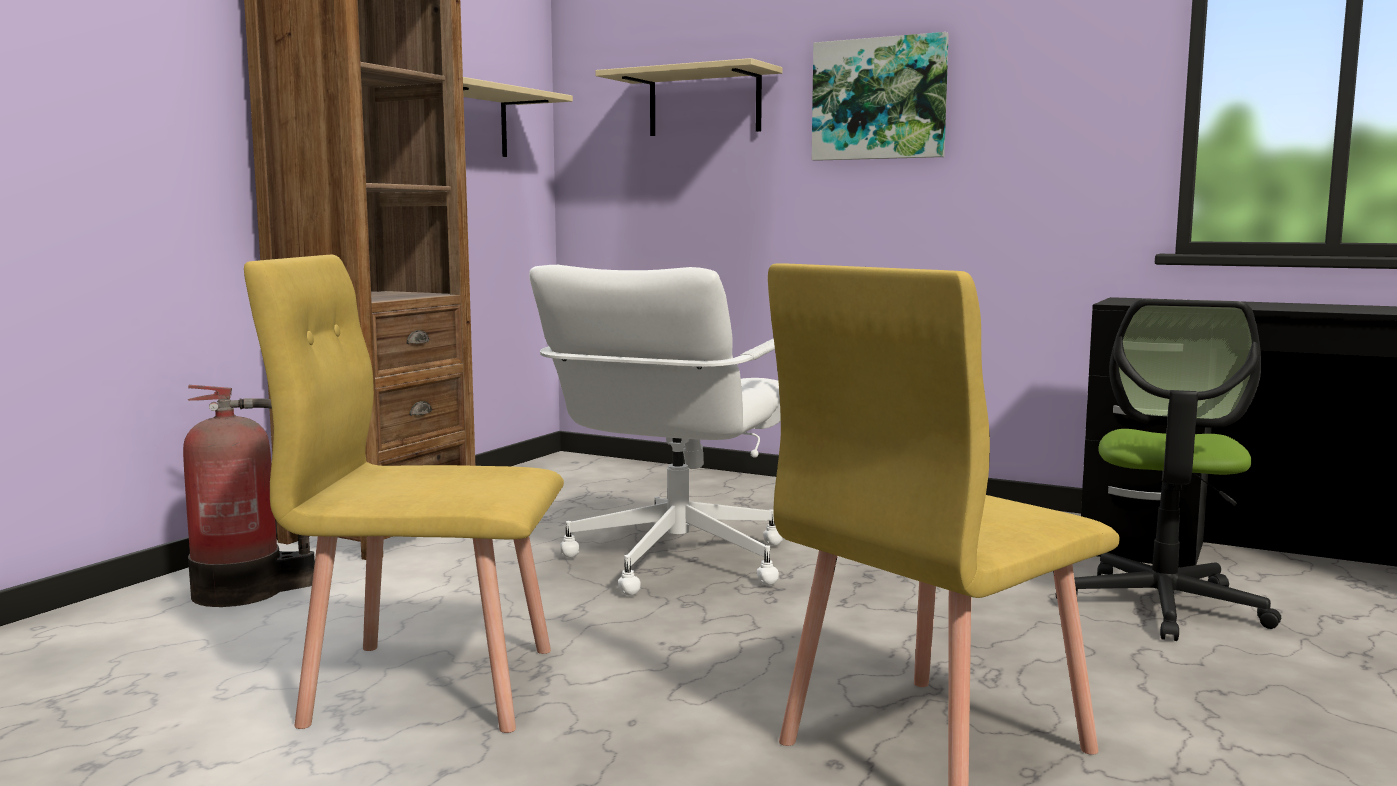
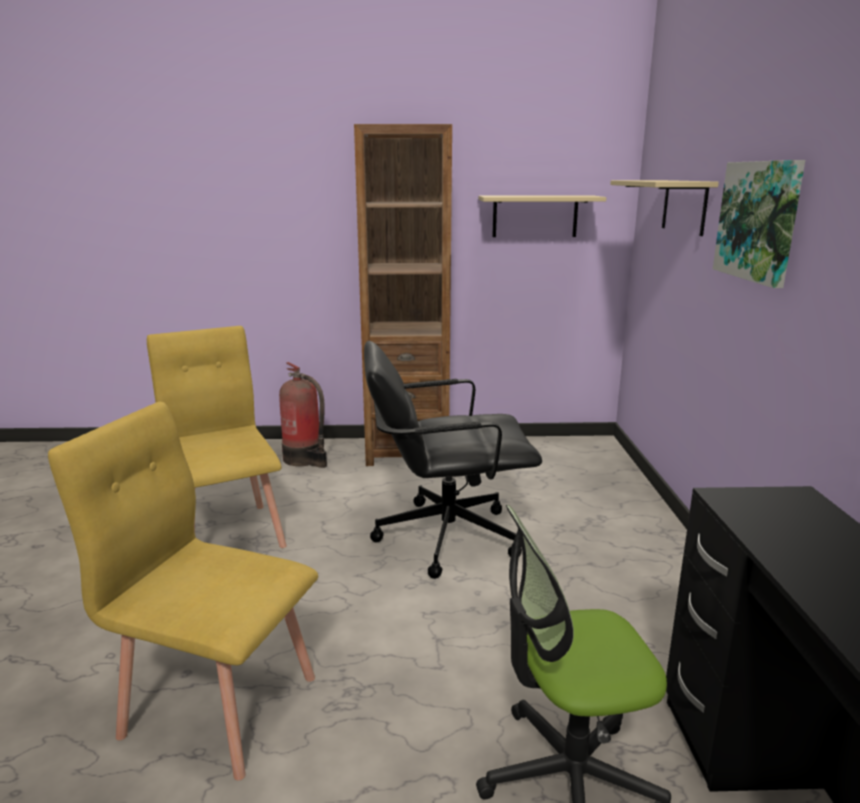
camera: 60 degrees right, 10 degrees up
white office chair [529,265,783,596] -> black office chair [364,341,542,579]

